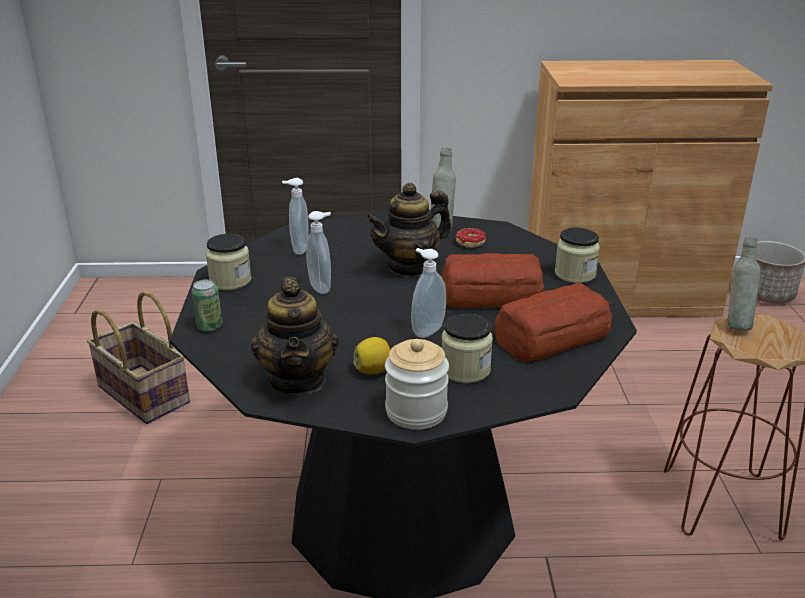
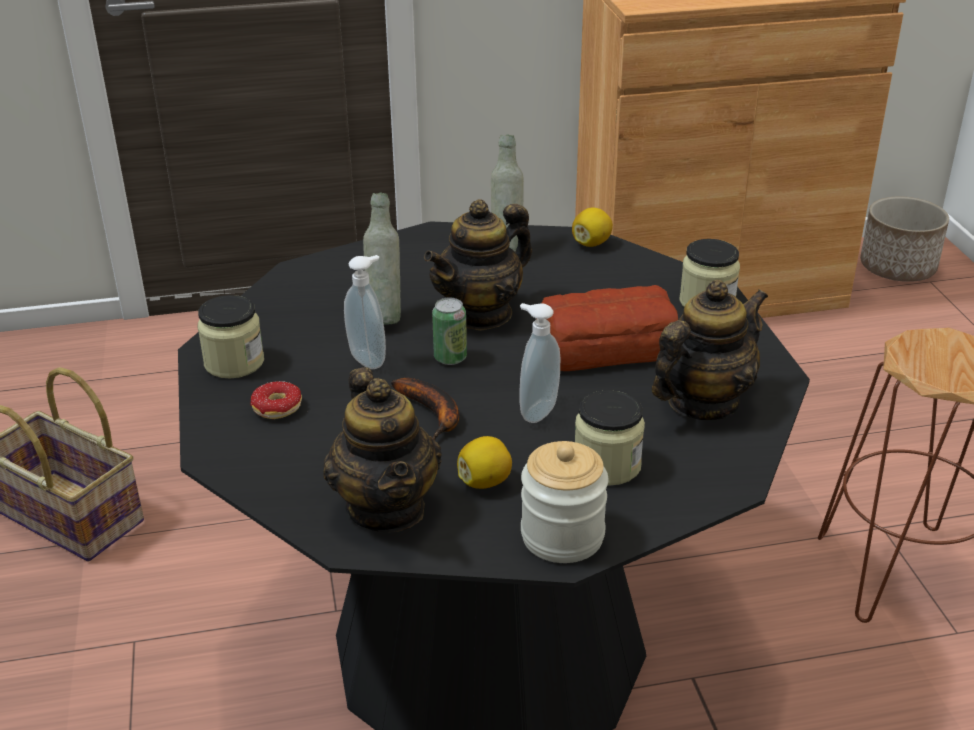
camera: 10 degrees left, 5 degrees up
can [192,279,222,331] -> can moved to [432,297,467,365]
soap dispenser [282,178,309,255] -> none
donut [456,228,486,248] -> donut moved to [250,381,308,419]
bread [495,283,613,362] -> teapot [652,280,768,420]
grey bottle [727,237,761,330] -> grey bottle moved to [363,192,401,325]
none -> banana [391,378,459,440]
none -> lemon [572,207,613,247]

